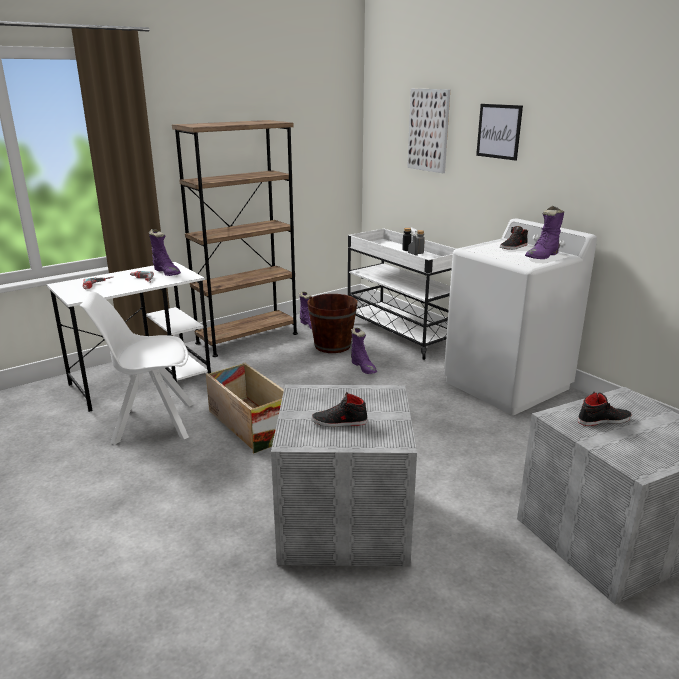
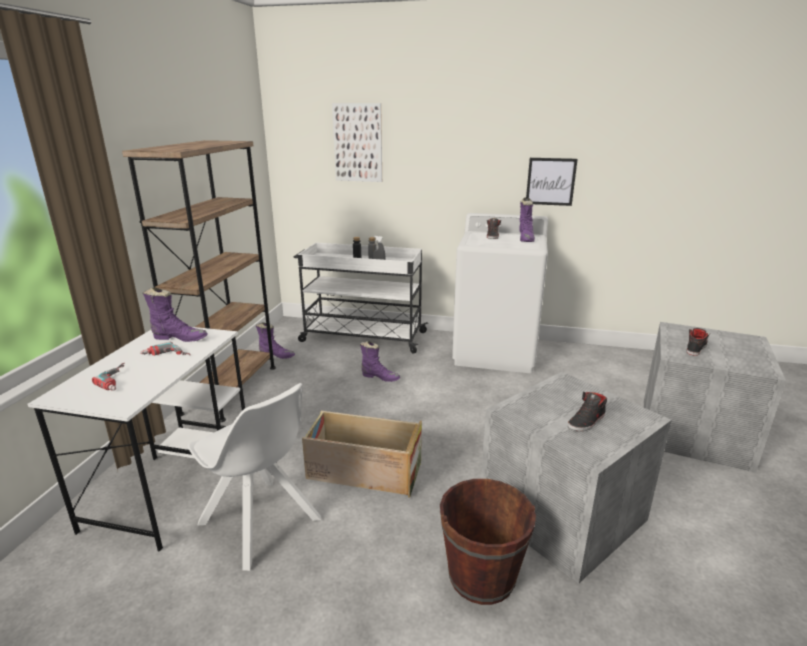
camera: 40 degrees left, 0 degrees up
white chair [80,292,194,445] -> white chair turned 90 degrees counterclockwise [188,383,321,571]
brown bucket [307,294,358,353] -> brown bucket moved to [440,479,536,605]
picture [476,104,523,161] -> picture moved to [526,158,578,206]

